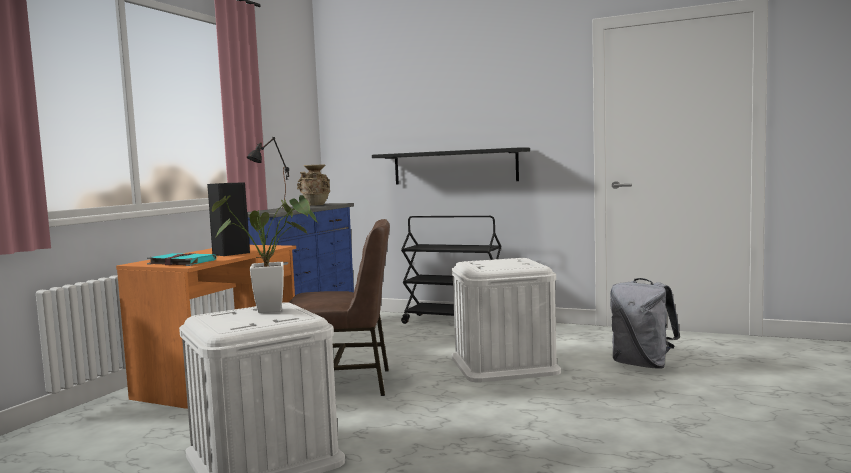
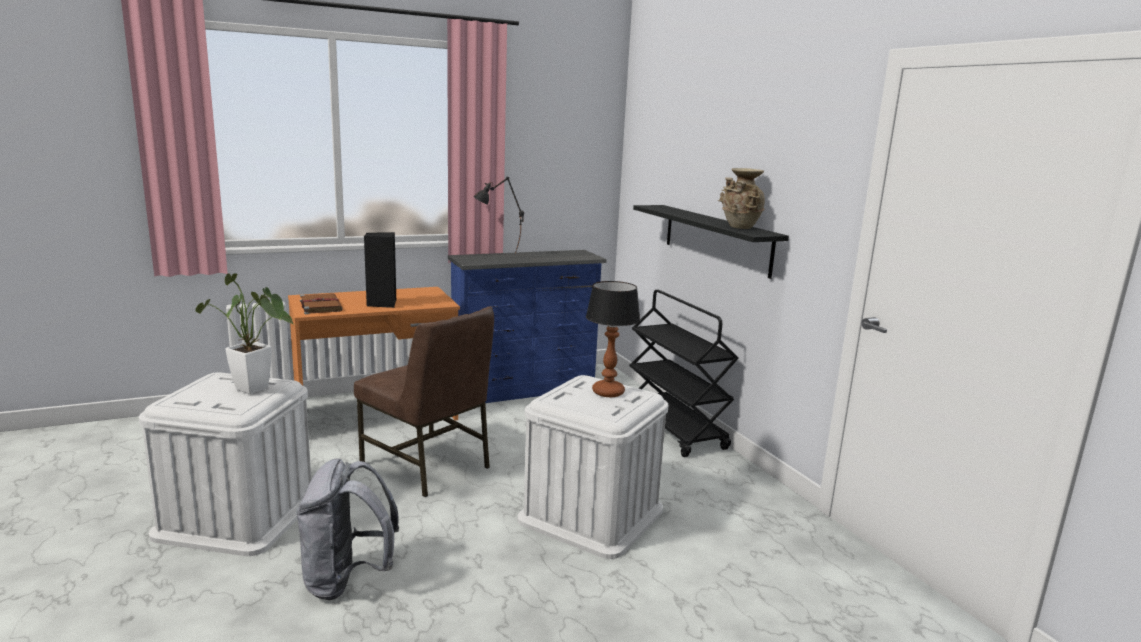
camera: 40 degrees right, 10 degrees up
turquoise book [147,253,216,266] -> brown book [300,293,343,314]
beige vase [297,164,330,206] -> beige vase moved to [718,168,765,229]
grey backpack [610,278,680,369] -> grey backpack moved to [295,458,399,600]
none -> table lamp [586,281,640,397]

